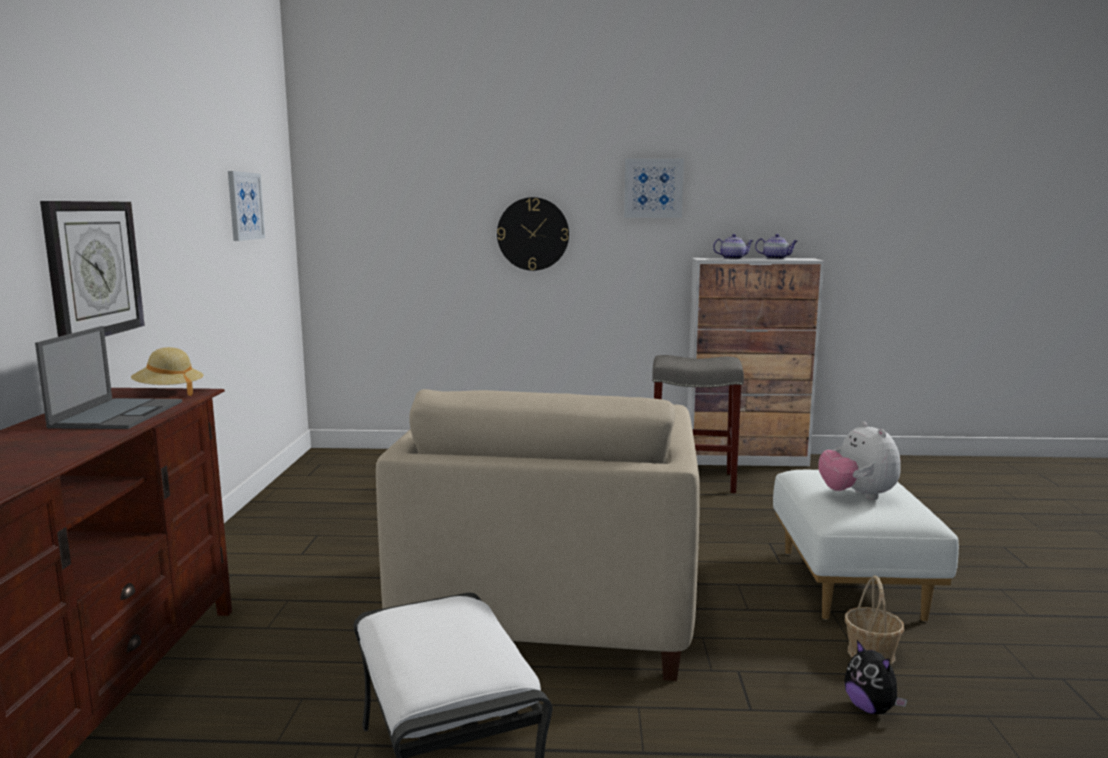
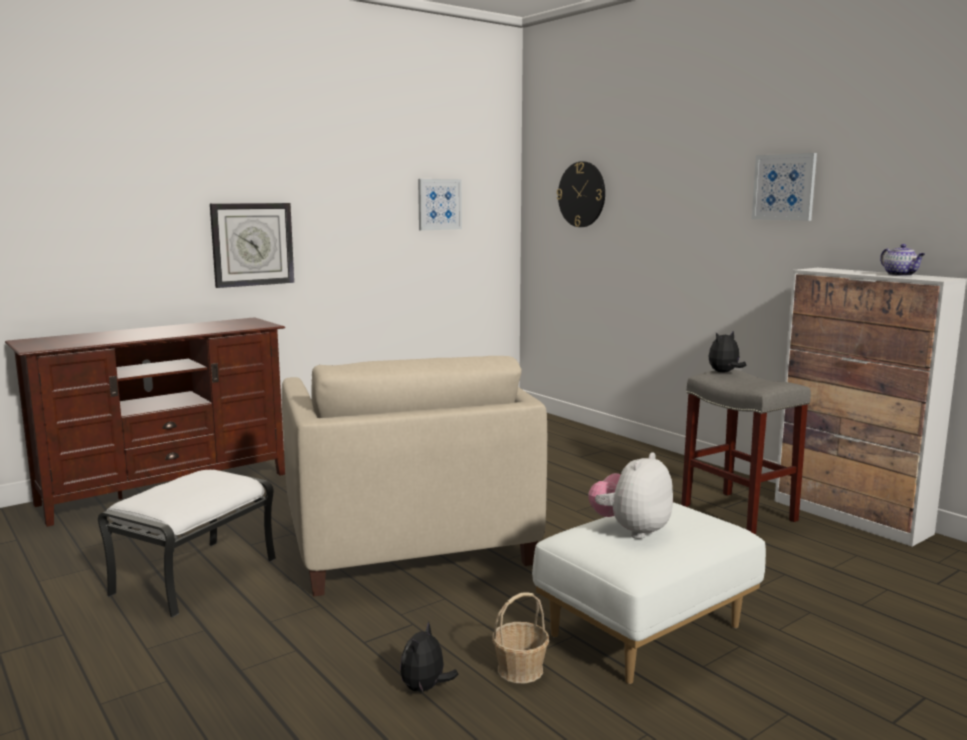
camera: 50 degrees right, 0 degrees up
laptop [35,326,182,429] -> none
beige hat [131,347,204,396] -> none
beige armchair [376,389,700,681] -> beige armchair turned 75 degrees counterclockwise [282,356,547,597]
wall clock [497,197,569,271] -> wall clock moved to [557,161,605,227]
teapot [713,234,753,259] -> none
none -> plush toy [708,331,746,372]

